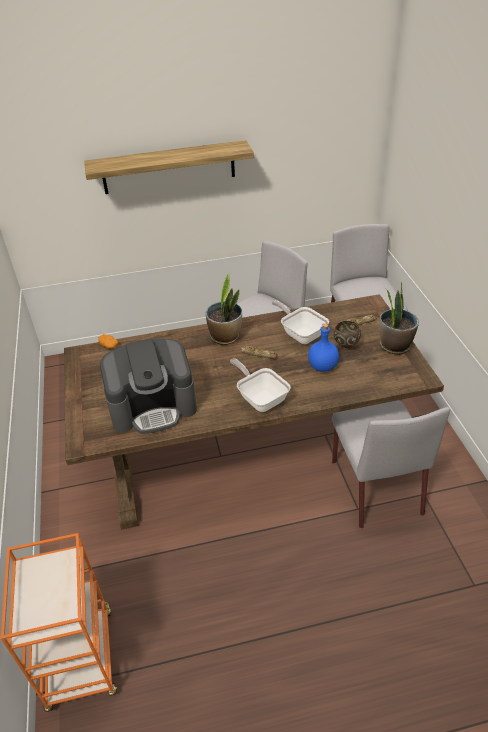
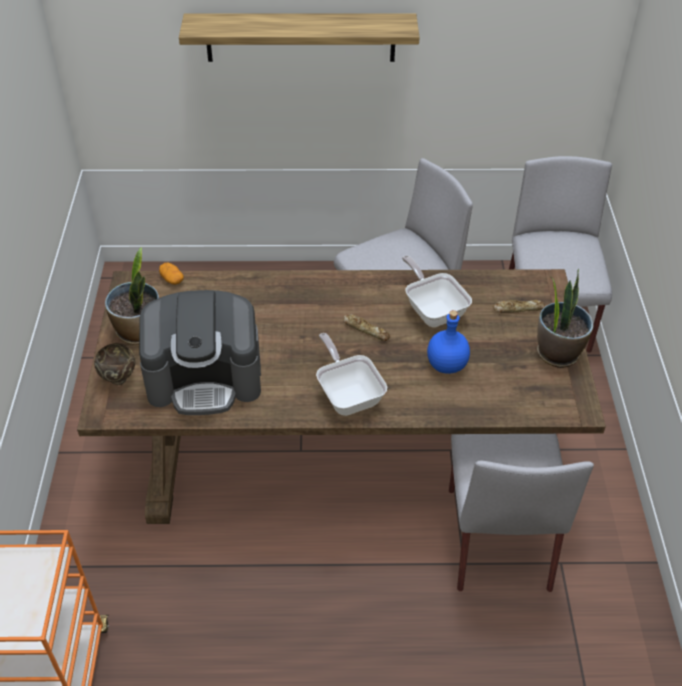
camera: 10 degrees right, 5 degrees up
potted plant [206,273,242,345] -> potted plant moved to [105,247,159,345]
brown bowl [333,321,361,350] -> brown bowl moved to [94,343,136,385]

